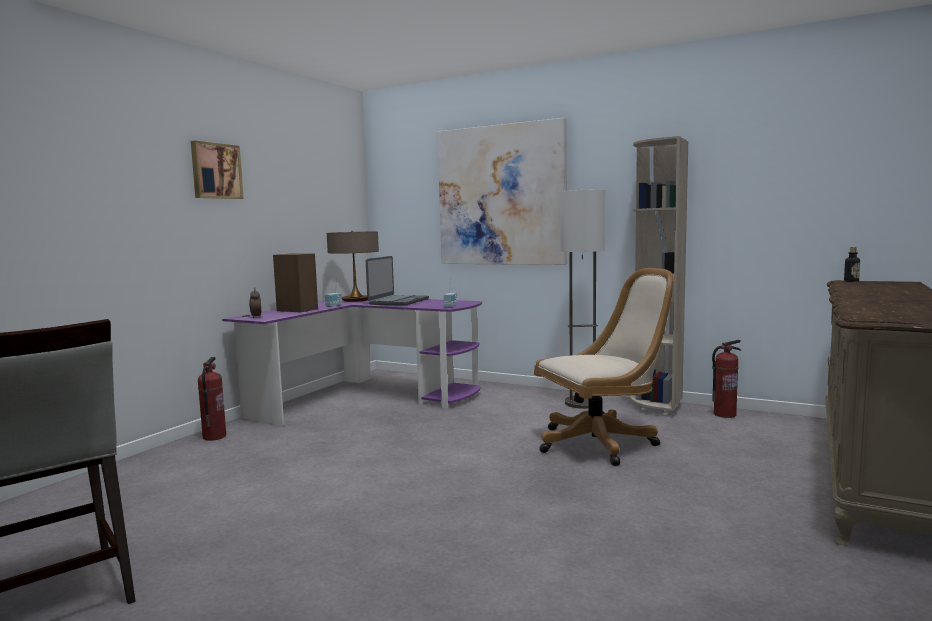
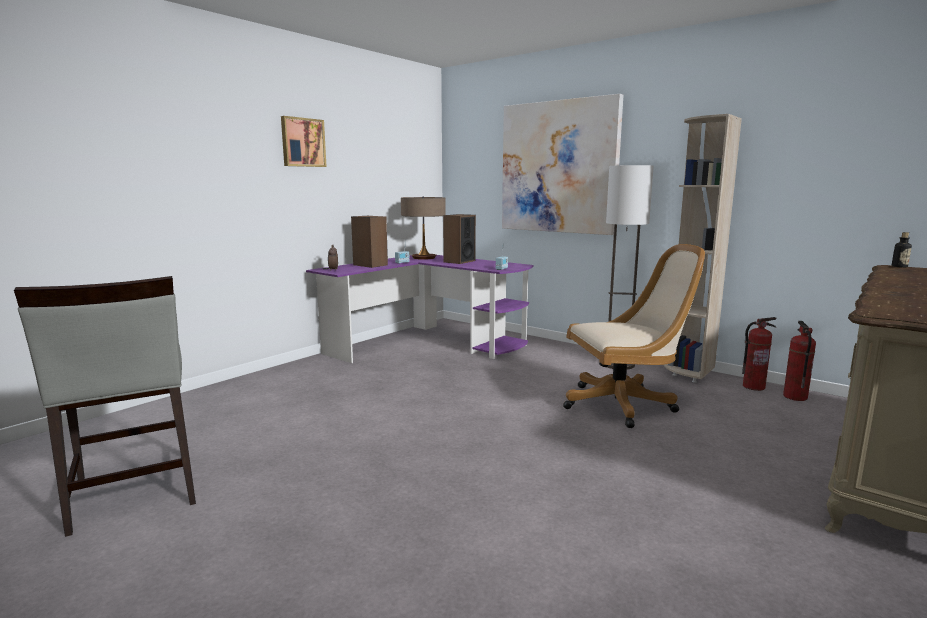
camera: 10 degrees right, 5 degrees up
fire extinguisher [198,357,226,441] -> fire extinguisher moved to [783,321,816,401]
laptop [366,256,429,306] -> speaker [443,214,476,264]

